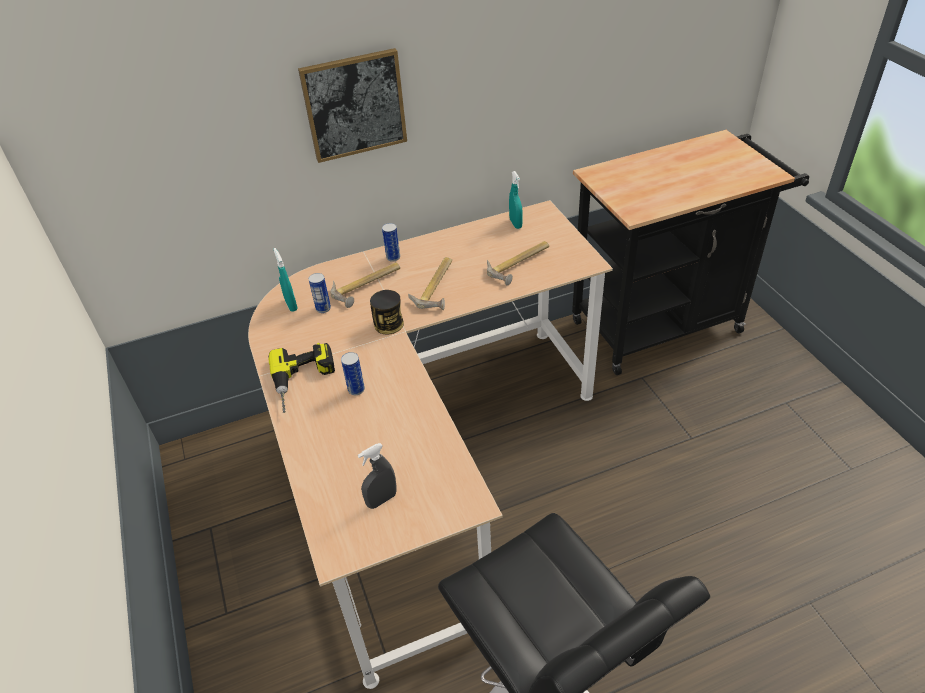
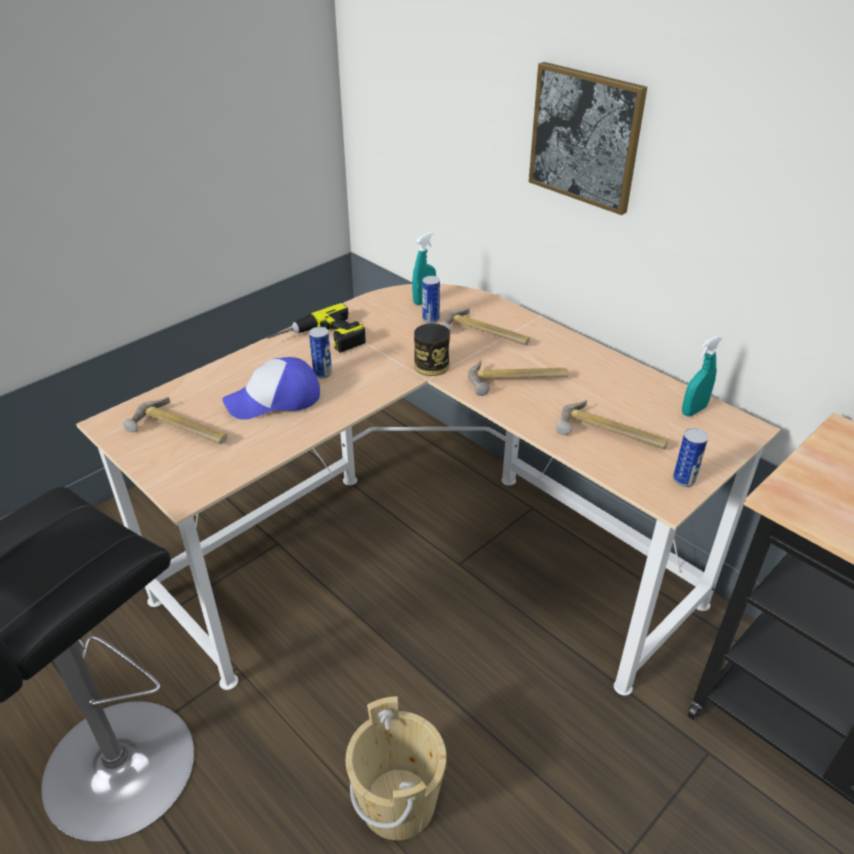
camera: 65 degrees right, 5 degrees down
grey spray bottle [358,443,397,509] -> hammer [123,397,228,444]
can [382,223,400,262] -> can moved to [673,428,708,487]
none -> cap [223,357,320,420]
none -> beige bucket [346,696,447,840]

